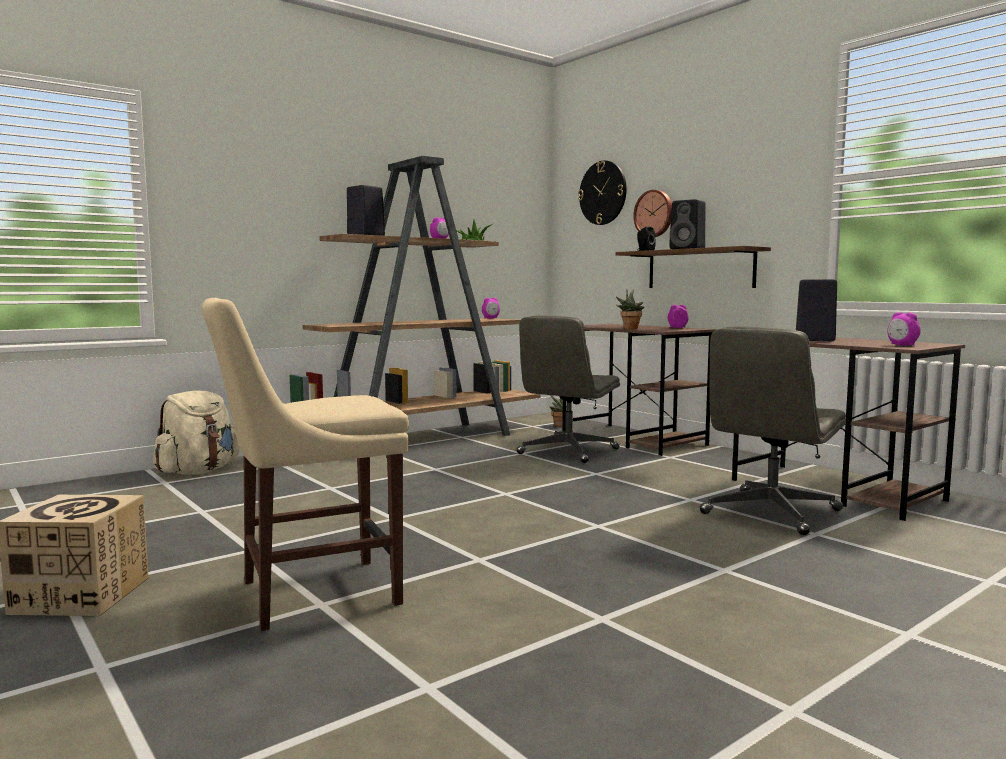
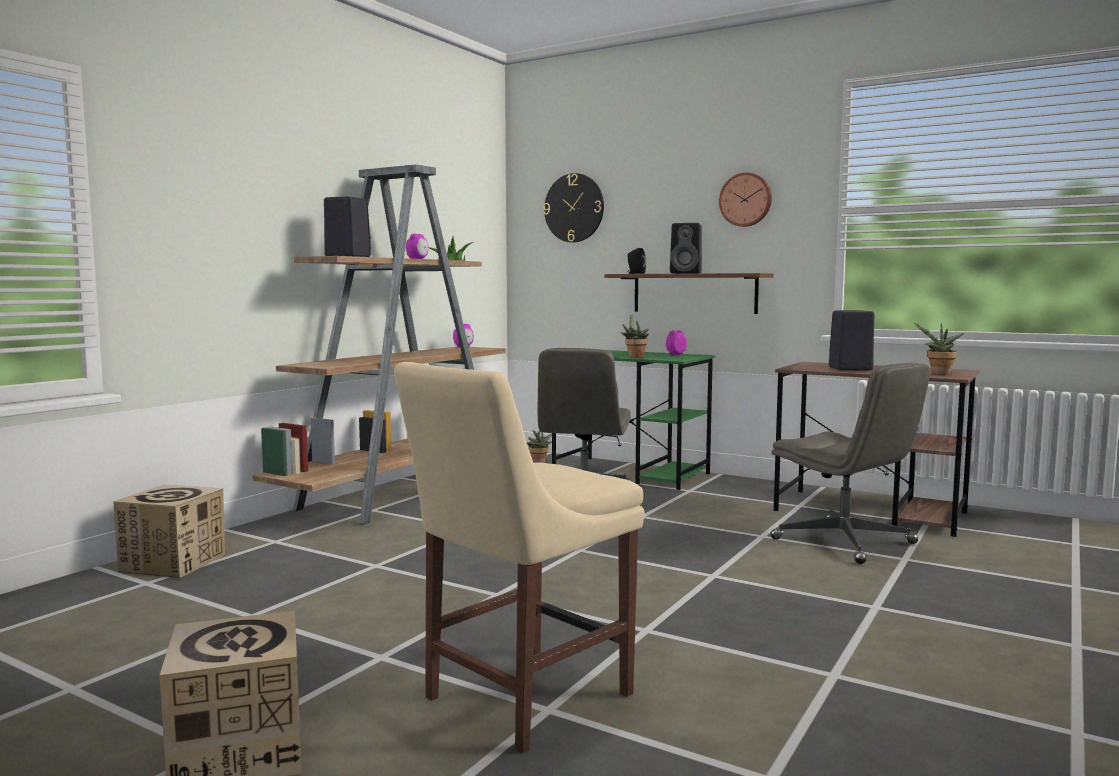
camera: 20 degrees left, 0 degrees up
beige backpack [153,391,240,475] -> cardboard box [113,484,225,578]
brown desk [562,324,716,456] -> green desk [552,350,715,490]
wall clock [633,190,672,237] -> wall clock moved to [719,172,772,227]
grey office chair [700,327,846,535] -> grey office chair turned 60 degrees counterclockwise [771,363,930,564]
alarm clock [887,312,921,346] -> potted plant [914,323,964,374]

